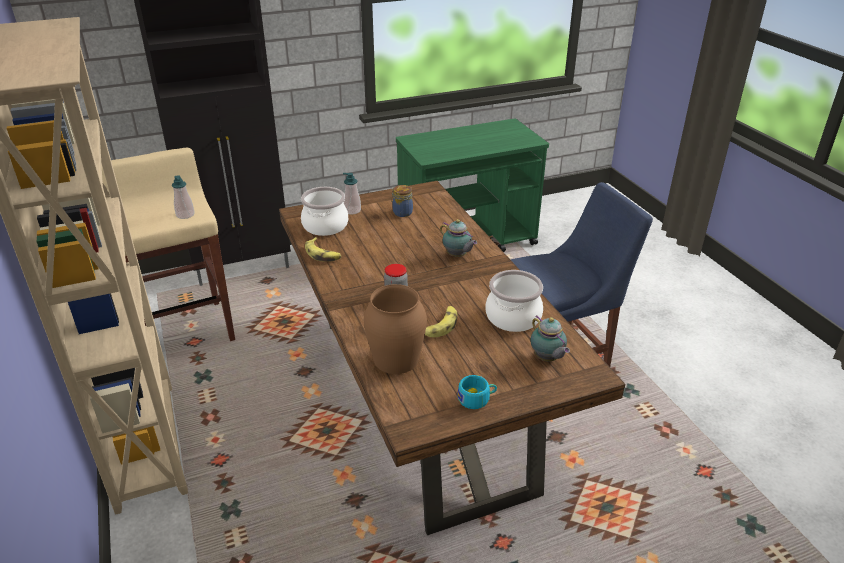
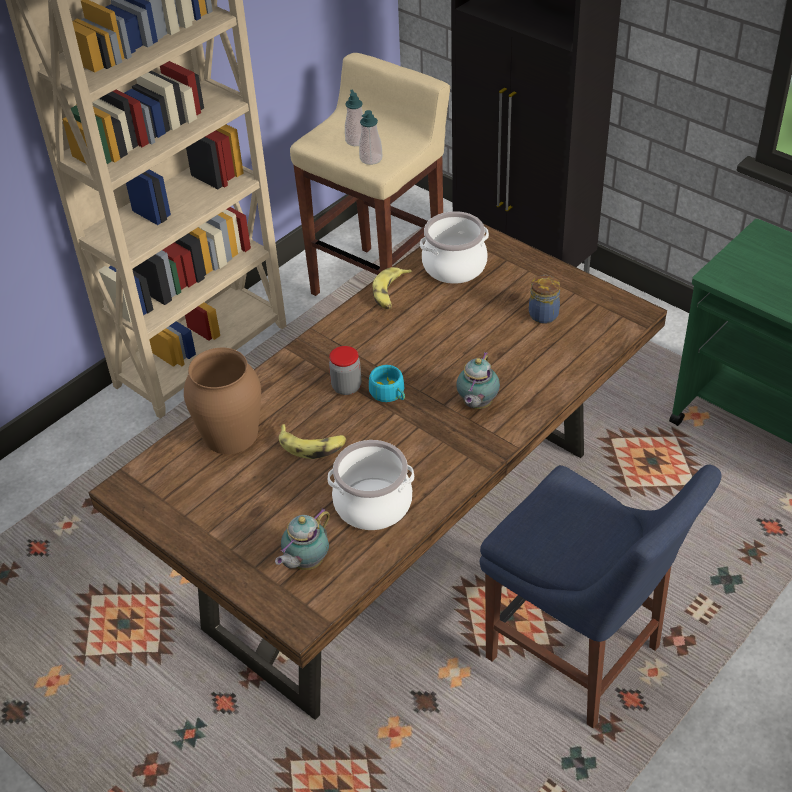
camera: 65 degrees right, 10 degrees up
soap dispenser [343,173,361,214] -> soap dispenser moved to [345,90,363,146]
turquoise cup [457,375,497,409] -> turquoise cup moved to [369,365,405,402]

